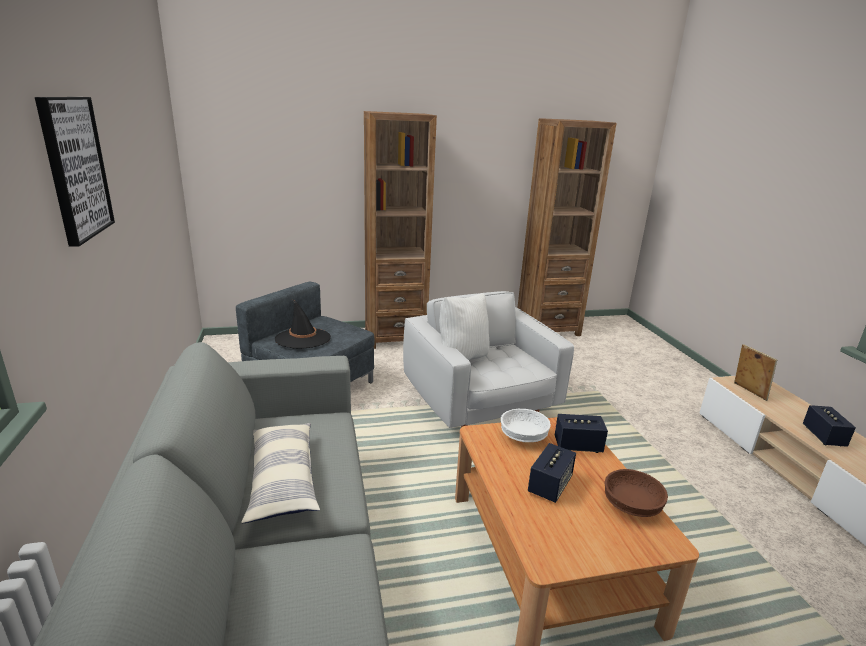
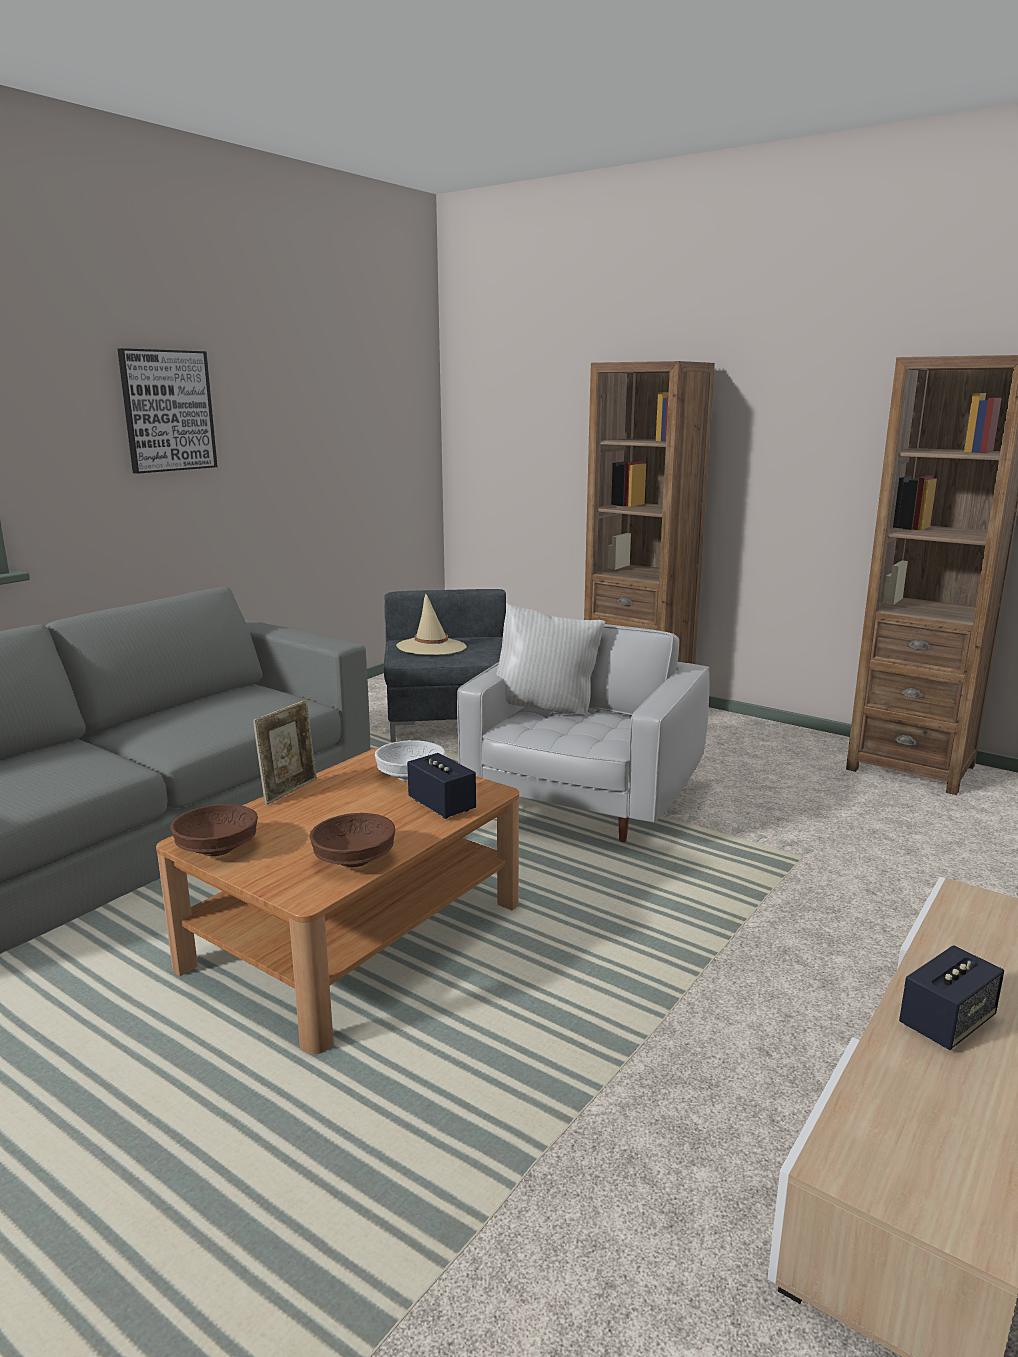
camera: 50 degrees right, 5 degrees down
pillow [241,423,320,523] -> none
black hat [275,300,331,349] -> beige hat [396,594,467,655]
speaker [528,443,576,503] -> none
picture frame [734,344,777,401] -> picture frame moved to [253,700,317,805]
none -> brown bowl [170,804,258,856]

